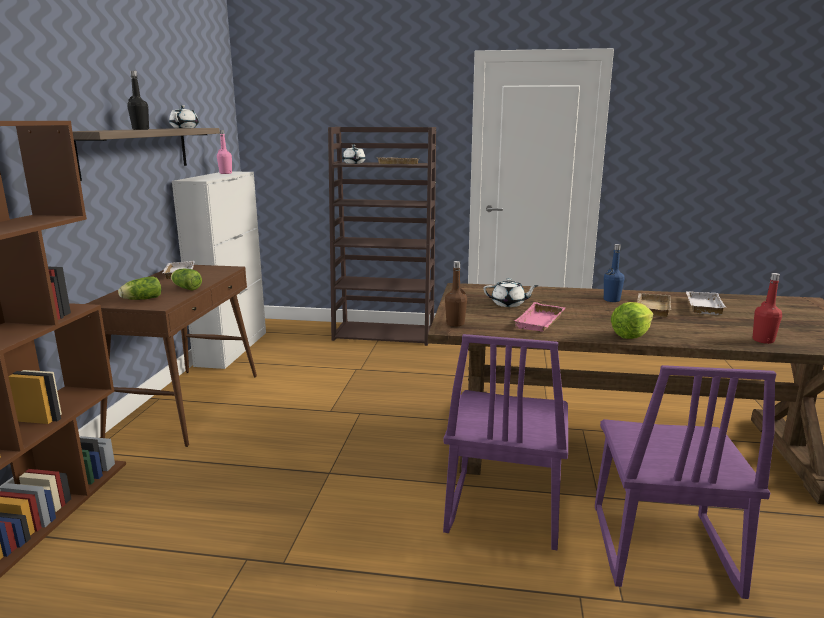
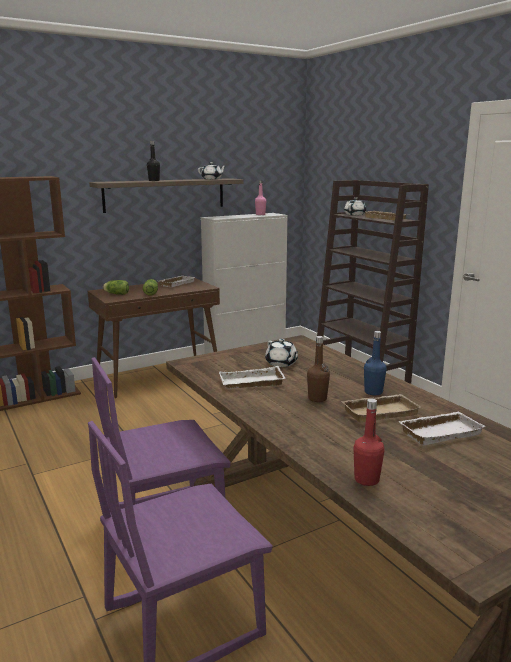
camera: 50 degrees right, 0 degrees up
brown bottle [445,261,467,327] -> brown bottle moved to [307,336,330,402]
pink tray [514,302,565,332] -> white tray [219,366,285,389]
lettuce [611,302,653,339] -> none

